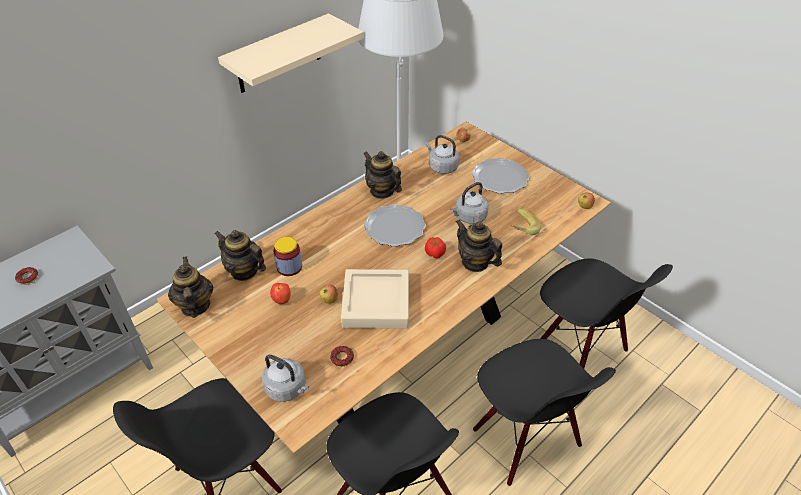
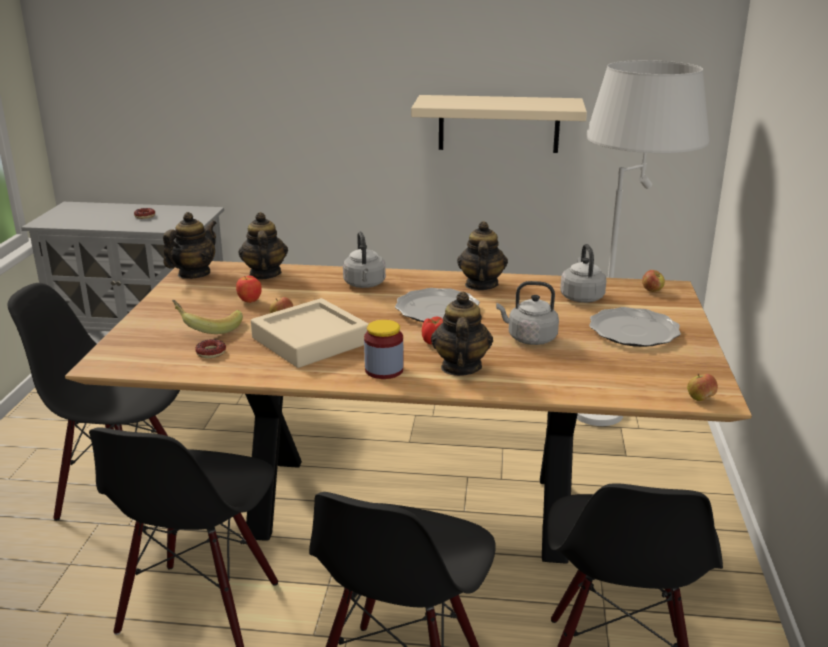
camera: 50 degrees right, 20 degrees down
grey kettle [262,355,309,402] -> grey kettle moved to [343,232,386,288]
jar [273,237,302,276] -> jar moved to [364,320,403,379]
banana [511,209,541,235] -> banana moved to [172,300,243,334]

